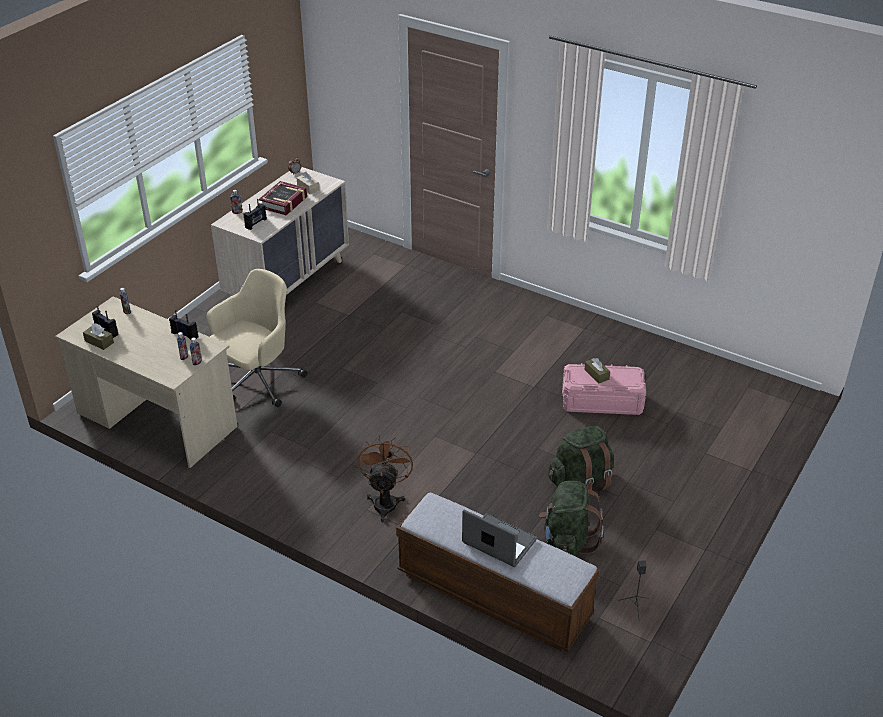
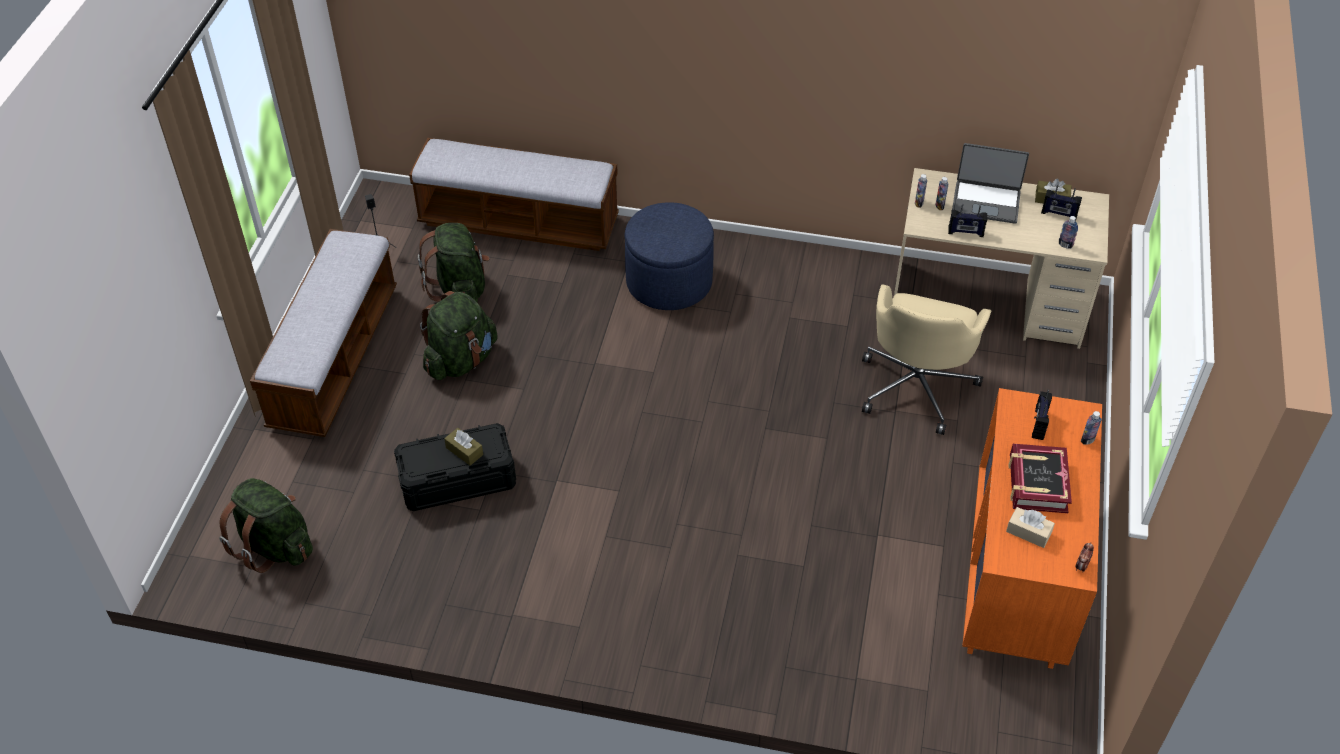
camera: 160 degrees right, 10 degrees up
beige dresser [211,167,349,296] -> orange dresser [962,388,1102,669]
brown fan [357,436,414,522] -> blue ottoman [625,202,714,310]
laptop [462,510,537,567] -> laptop moved to [952,143,1029,224]
pink storage box [562,363,646,415] -> black storage box [394,423,516,511]
none -> green backpack [219,478,313,573]
none -> bench [250,229,397,437]

